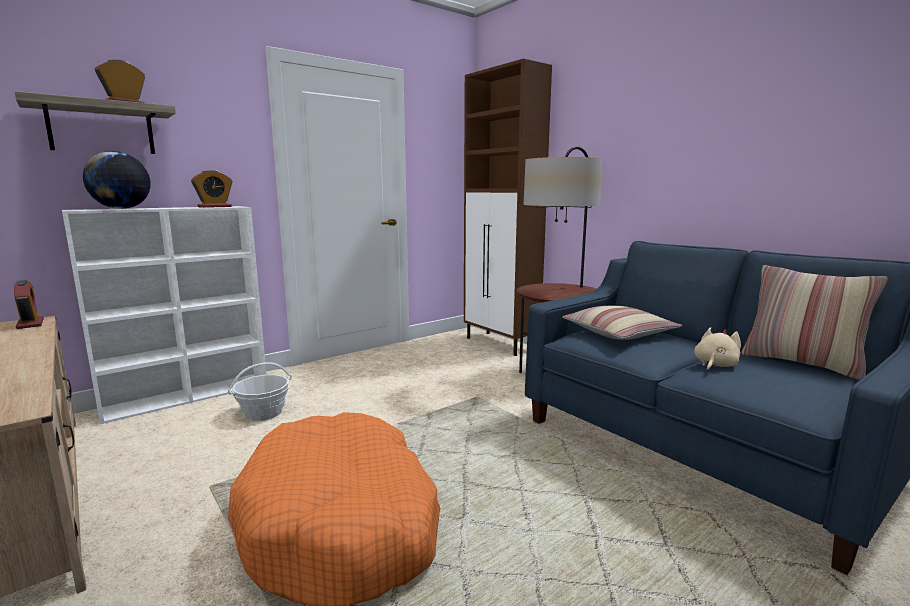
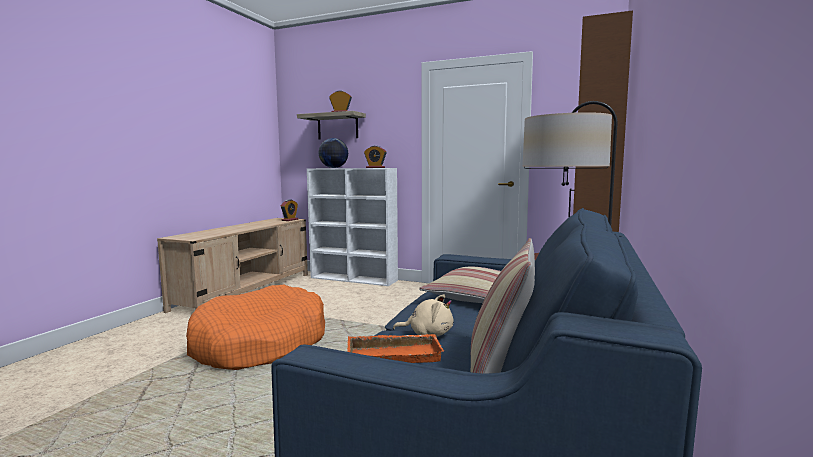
camera: 60 degrees right, 5 degrees down
basket [228,362,292,421] -> none
none -> orange tray [347,334,444,363]

